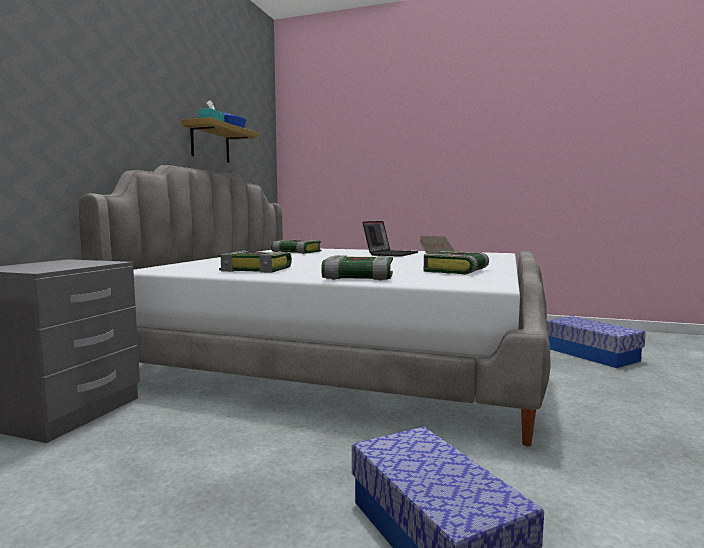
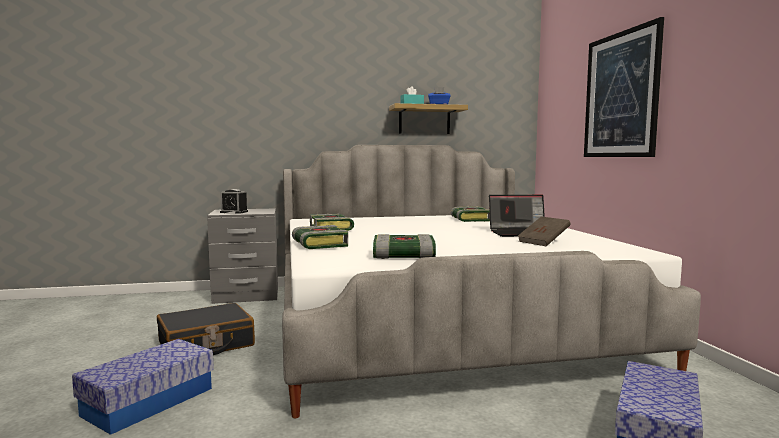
camera: 60 degrees right, 0 degrees up
none -> black suitcase [157,303,255,355]
none -> alarm clock [220,189,248,214]
none -> picture [584,17,664,157]

